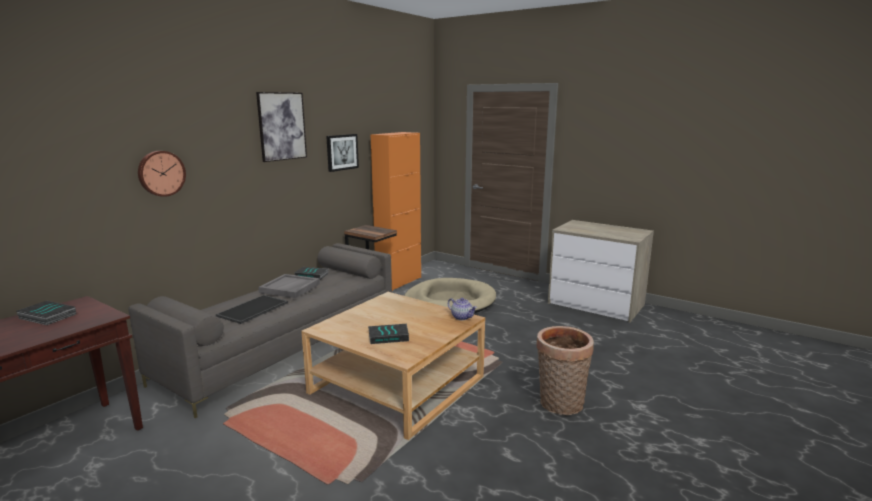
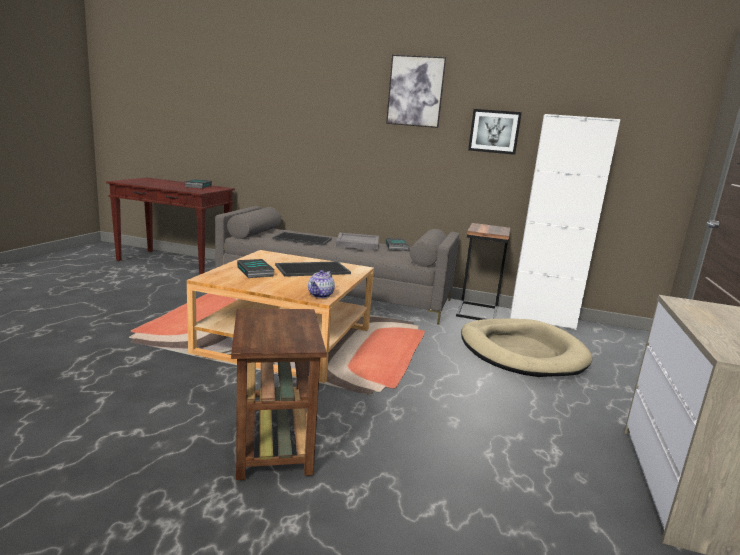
camera: 70 degrees right, 0 degrees up
wall clock [138,151,186,197] -> none
orange cabinet [371,132,421,291] -> white cabinet [510,114,620,330]
basket [537,326,594,415] -> brown side table [231,309,327,480]
none -> tray [275,261,351,277]

